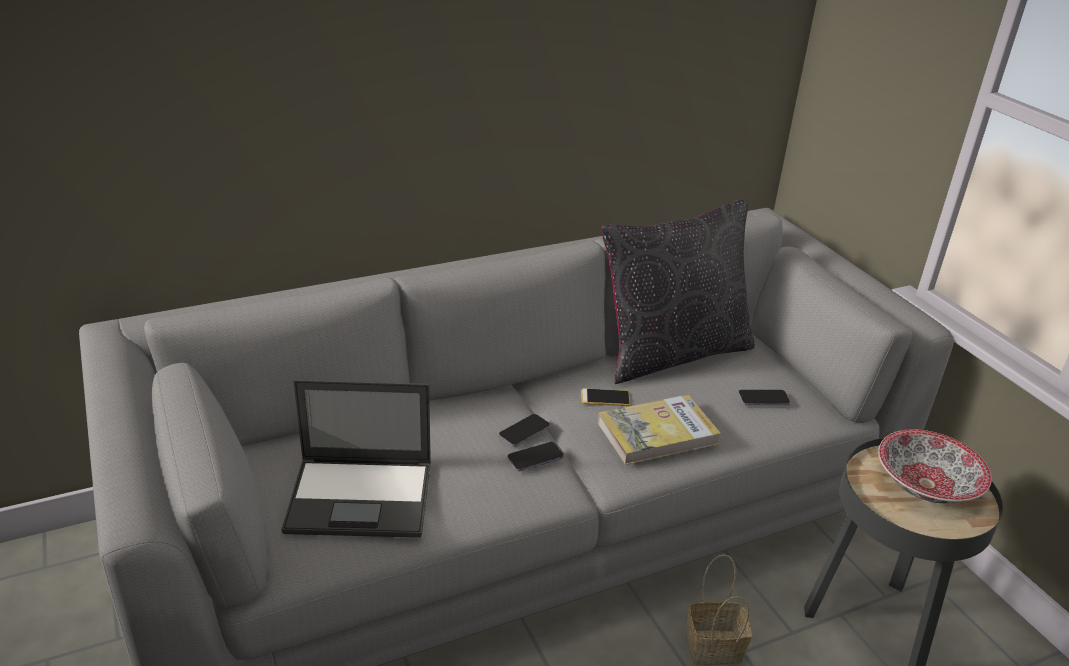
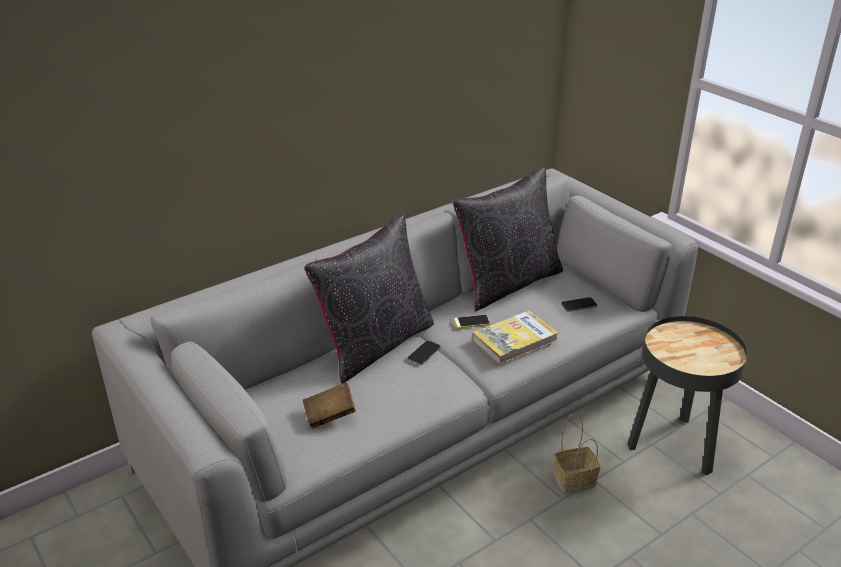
camera: 10 degrees left, 0 degrees up
laptop [281,380,431,538] -> brown book [303,382,356,428]
phone [507,442,564,471] -> none
bowl [878,429,992,504] -> none
none -> black pillow [304,215,434,384]

